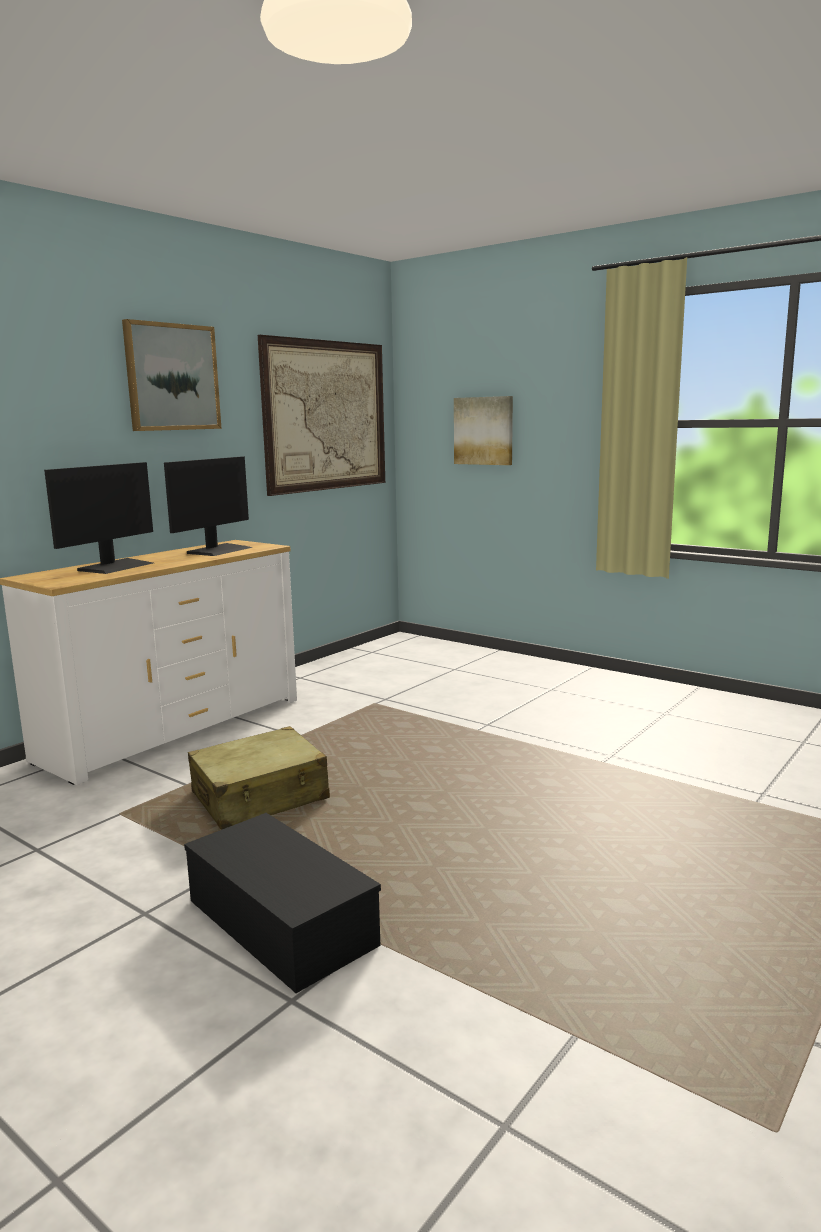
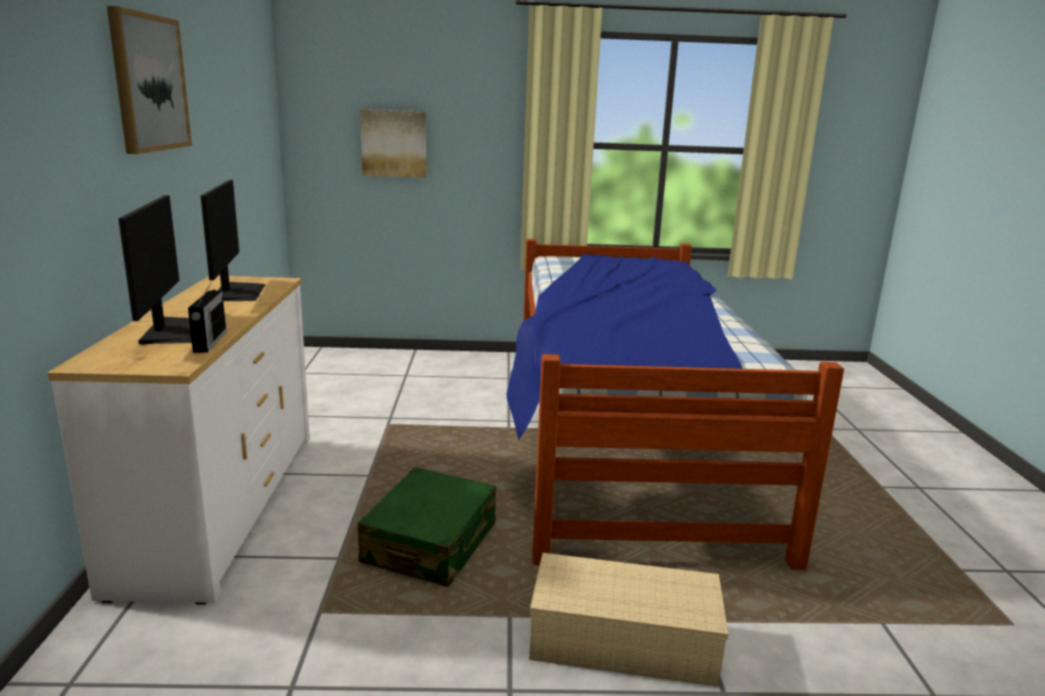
camera: 40 degrees left, 5 degrees up
black storage box [184,813,381,993] -> beige storage box [529,553,728,687]
beige suitcase [188,726,330,830] -> green suitcase [358,467,496,587]
picture [258,335,385,496] -> none
none -> radio [188,281,226,353]
none -> bed [507,239,844,570]

